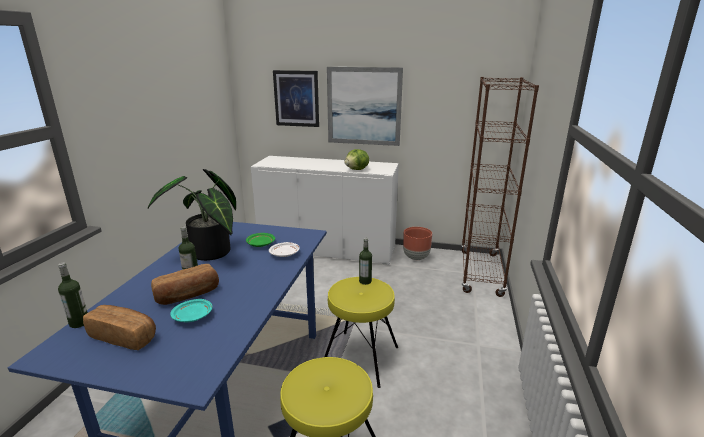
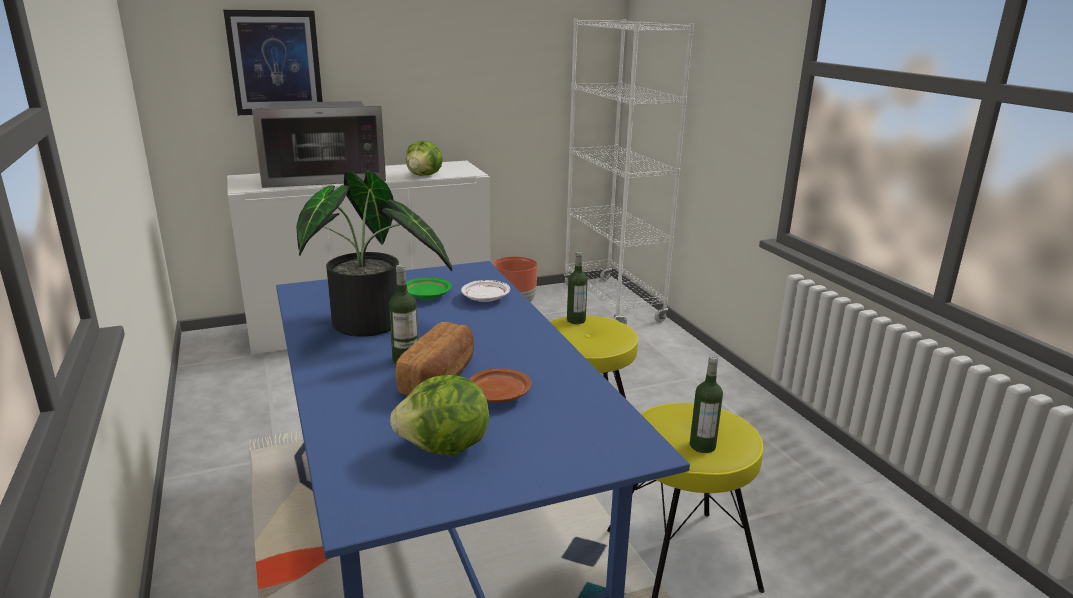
camera: 35 degrees left, 0 degrees up
bottle [58,262,88,328] -> bottle moved to [690,356,723,453]
bread [83,305,156,350] -> lettuce [390,375,489,455]
turquoise plate [170,299,212,322] -> brown plate [469,368,531,403]
picture [327,67,403,146] -> none
brown bookcase [461,77,539,297] -> white bookcase [563,19,694,325]
none -> microwave [252,101,386,188]

